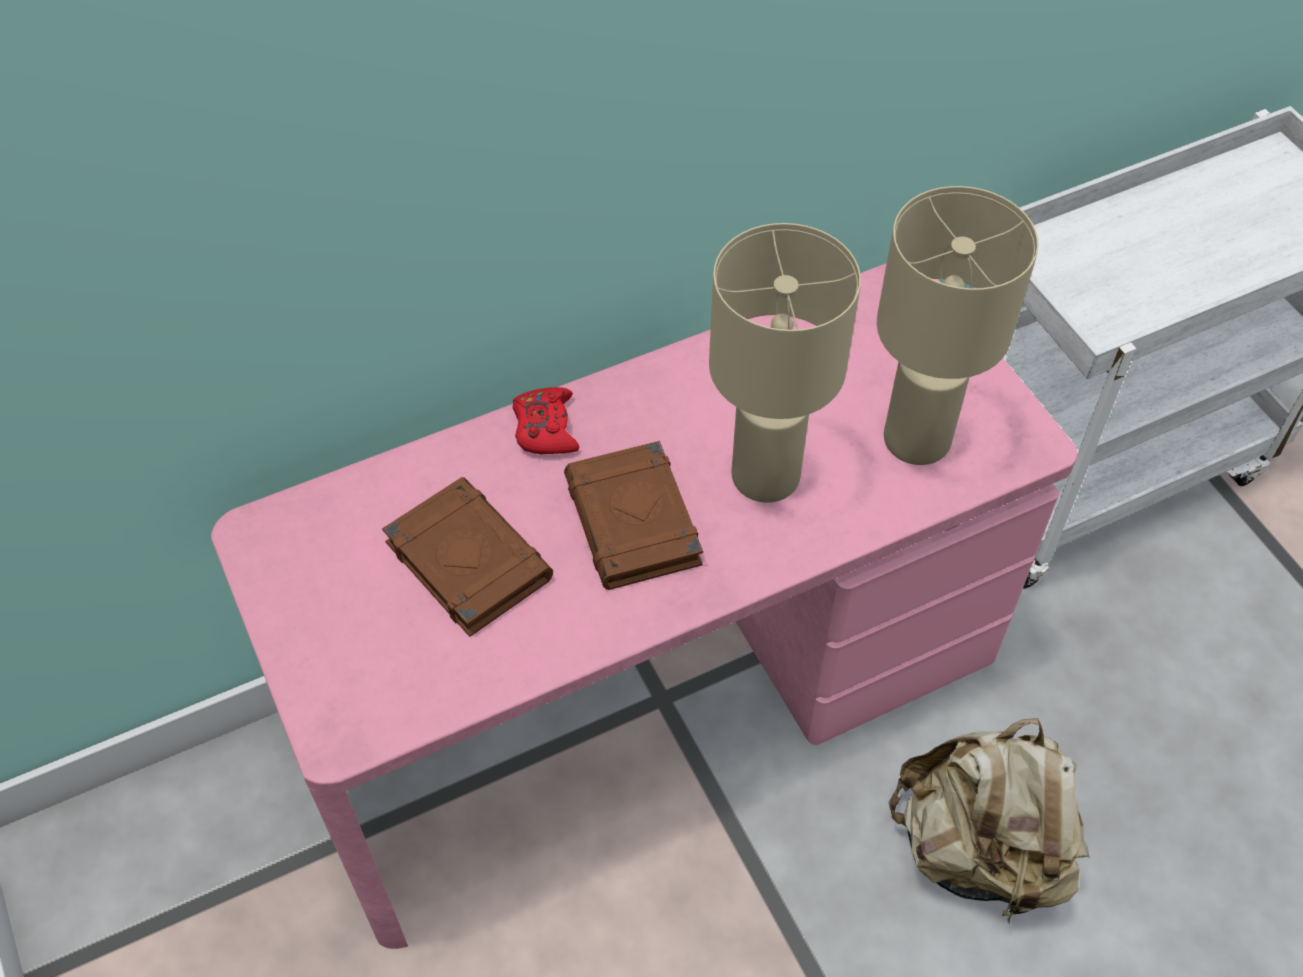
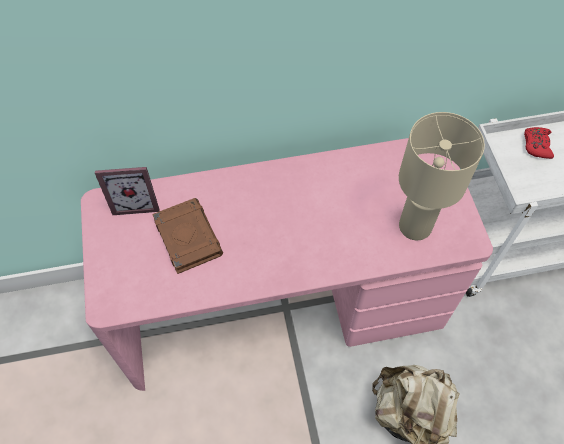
camera: 15 degrees right, 5 degrees up
red game controller [512,387,579,454] -> red game controller moved to [524,127,554,159]
brown book [564,441,703,590] -> none
beige table lamp [709,223,861,503] -> none
none -> picture frame [95,167,160,215]

